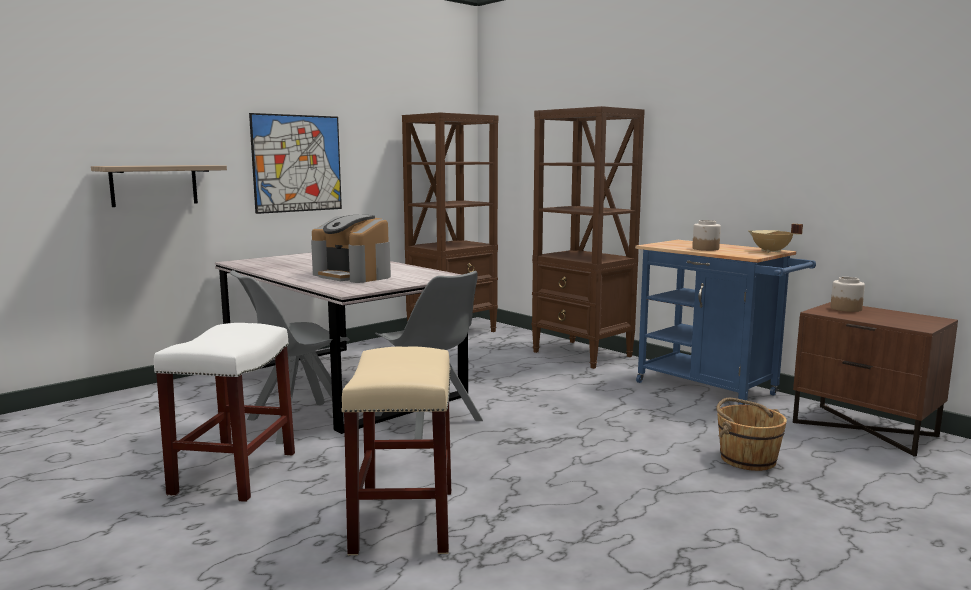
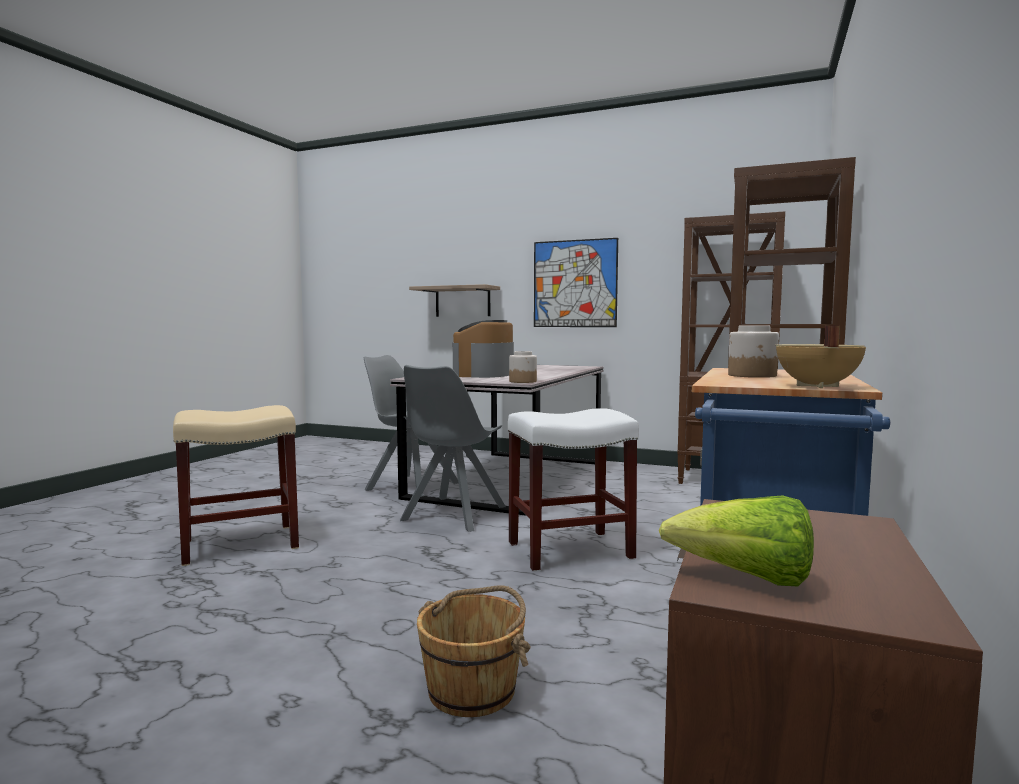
camera: 65 degrees right, 5 degrees down
white stool [154,323,295,502] -> white stool moved to [508,408,639,572]
jar [830,277,865,312] -> jar moved to [509,351,537,383]
none -> lettuce [659,495,814,586]

